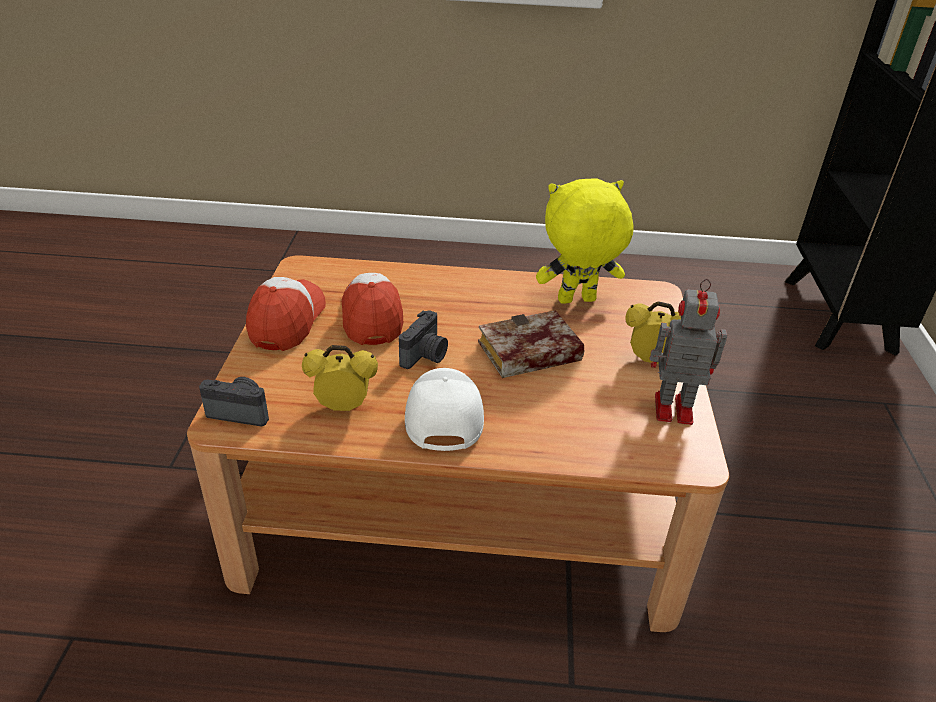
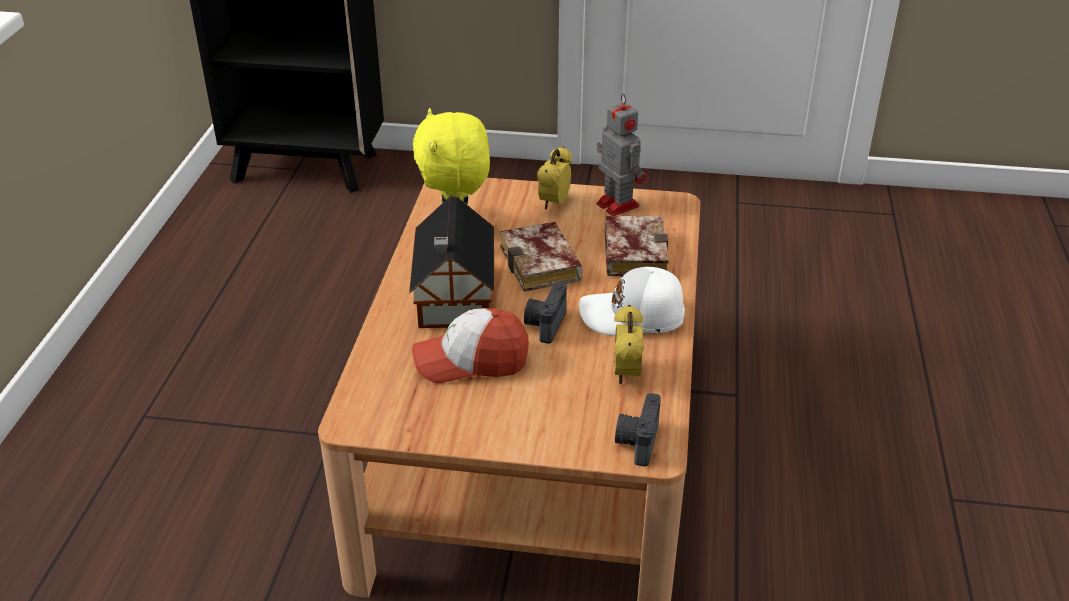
camera: 85 degrees left, 0 degrees up
cap [246,277,326,351] -> none
camera [399,310,448,369] -> camera turned 105 degrees counterclockwise [524,282,567,344]
toy robot [650,279,727,425] -> toy robot turned 135 degrees clockwise [597,94,647,216]
none -> toy house [409,196,494,328]
none -> book [604,216,669,276]

